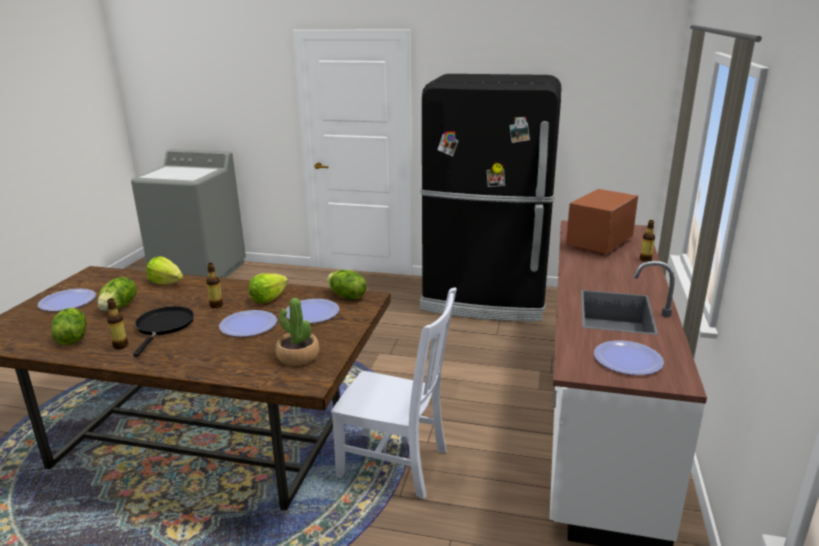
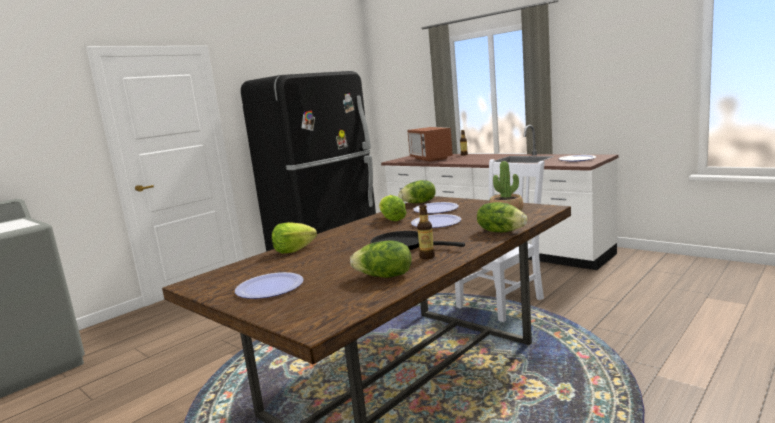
camera: 60 degrees left, 10 degrees down
lettuce [97,277,137,311] -> lettuce moved to [477,202,527,232]
bottle [206,263,223,308] -> none

